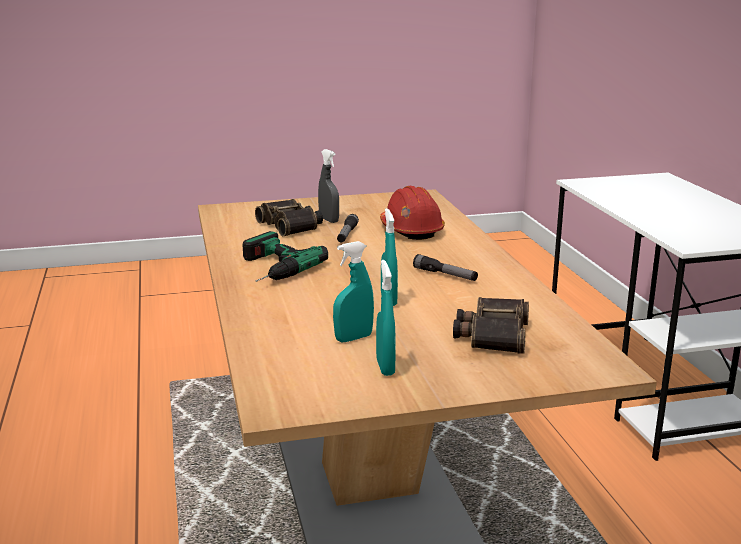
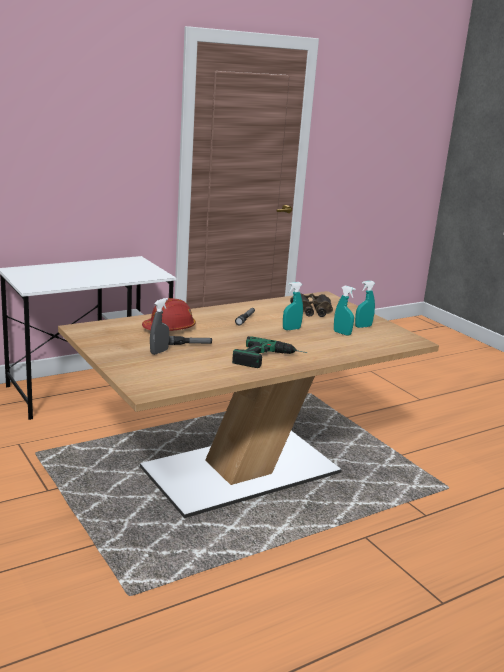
camera: 110 degrees left, 0 degrees up
binoculars [255,199,323,236] -> none

